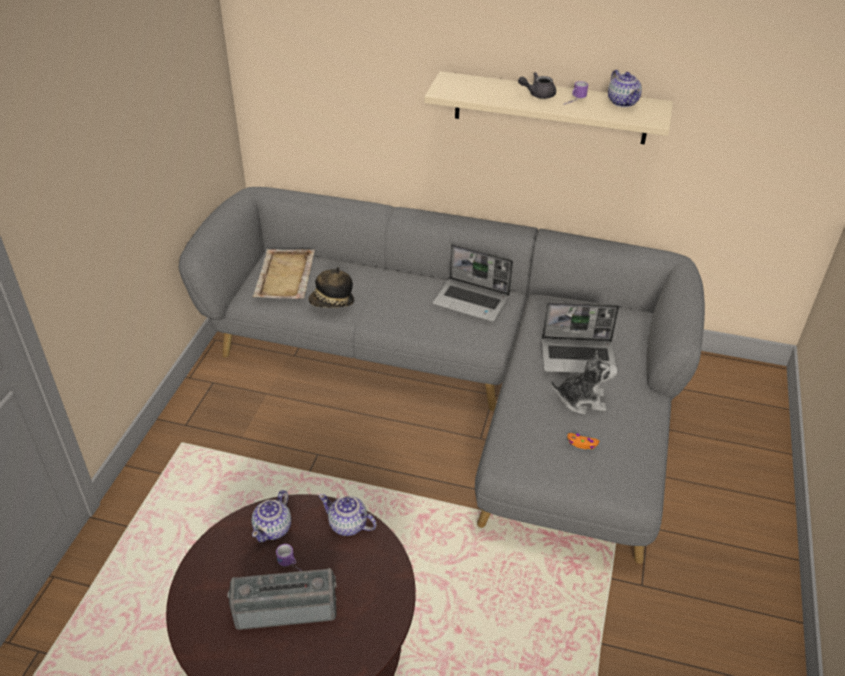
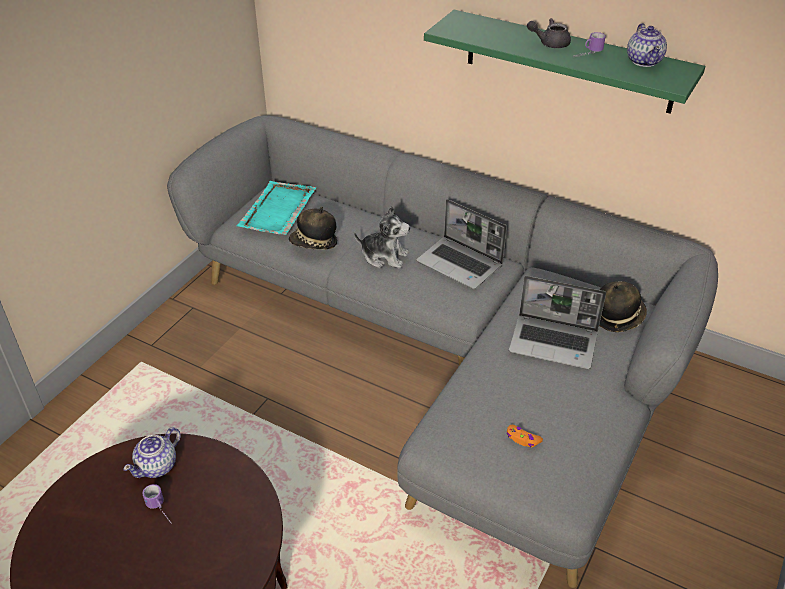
camera: 15 degrees right, 0 degrees up
radio [227,568,337,630] -> none
beige tray [253,249,315,299] -> turquoise tray [237,181,316,235]
teapot [319,494,377,536] -> none
beige shelf [424,71,673,145] -> green shelf [424,10,705,114]
plush toy [551,350,618,414] -> plush toy moved to [354,206,410,268]
none -> hat [599,281,647,332]

